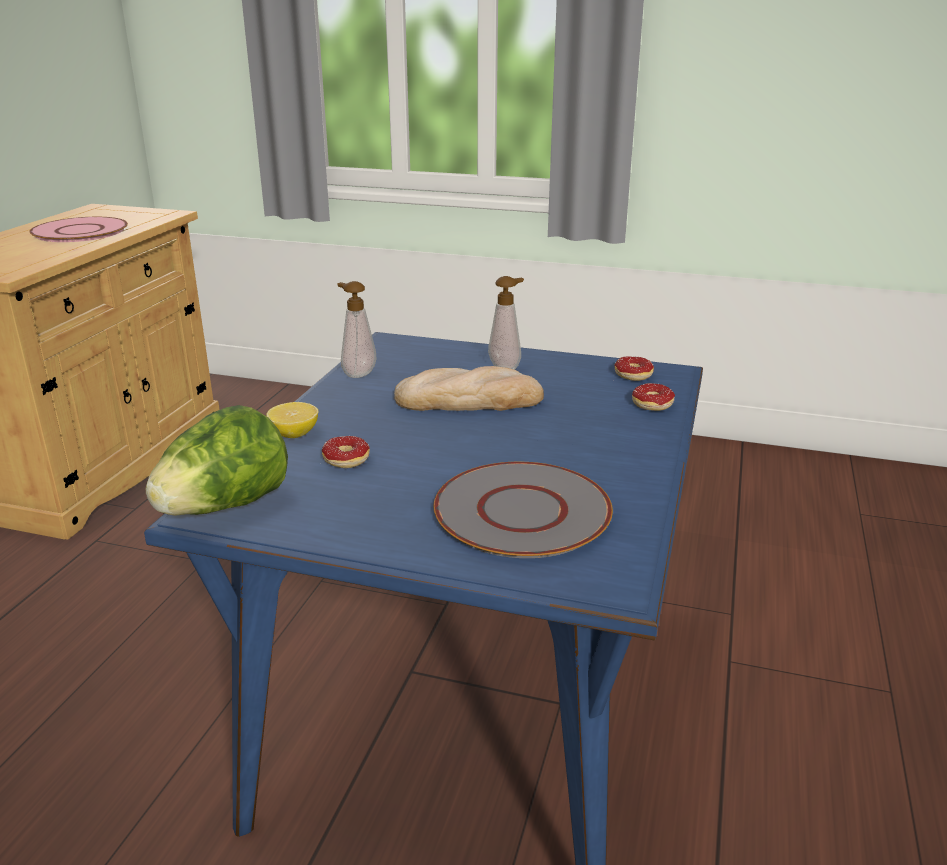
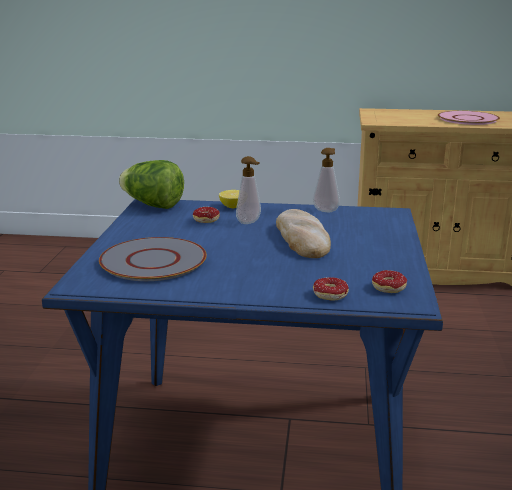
camera: 80 degrees right, 5 degrees down
soap dispenser [488,276,524,370] -> soap dispenser moved to [236,156,261,224]

